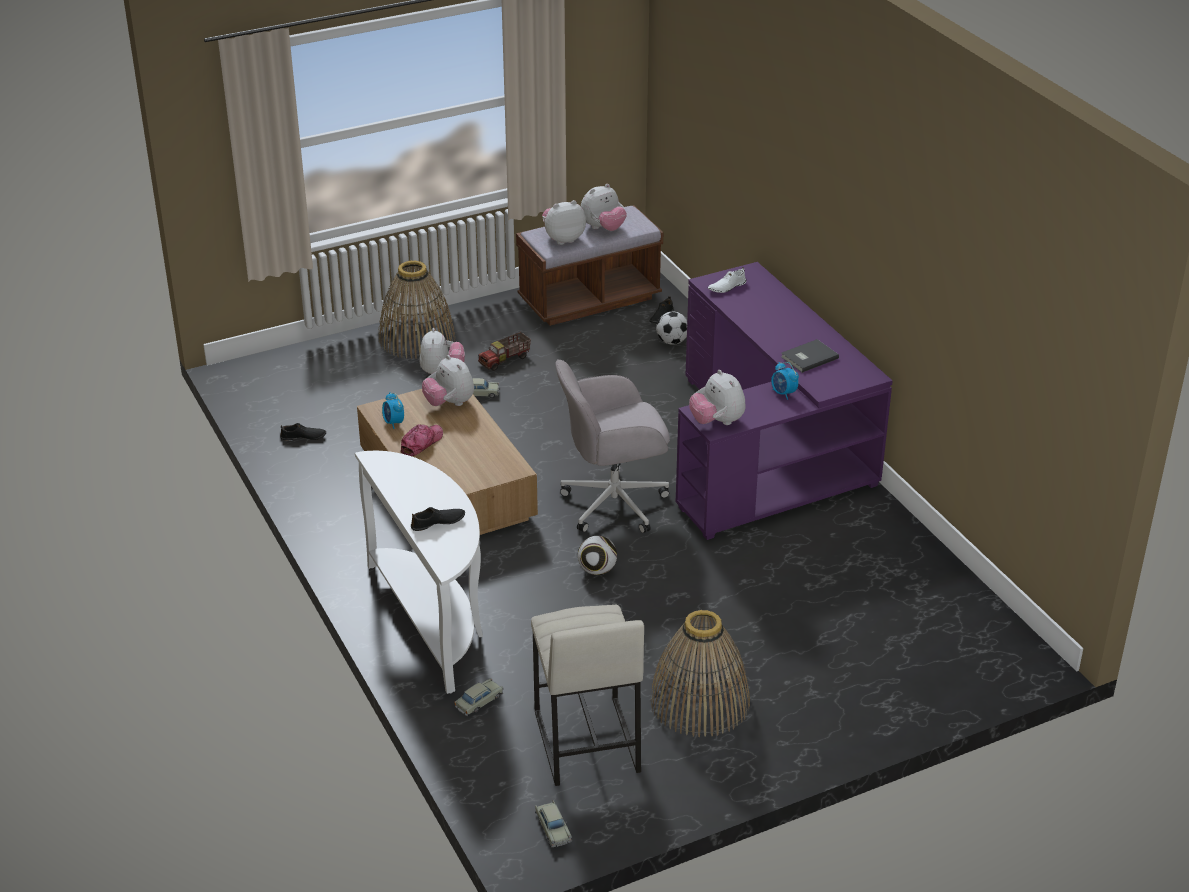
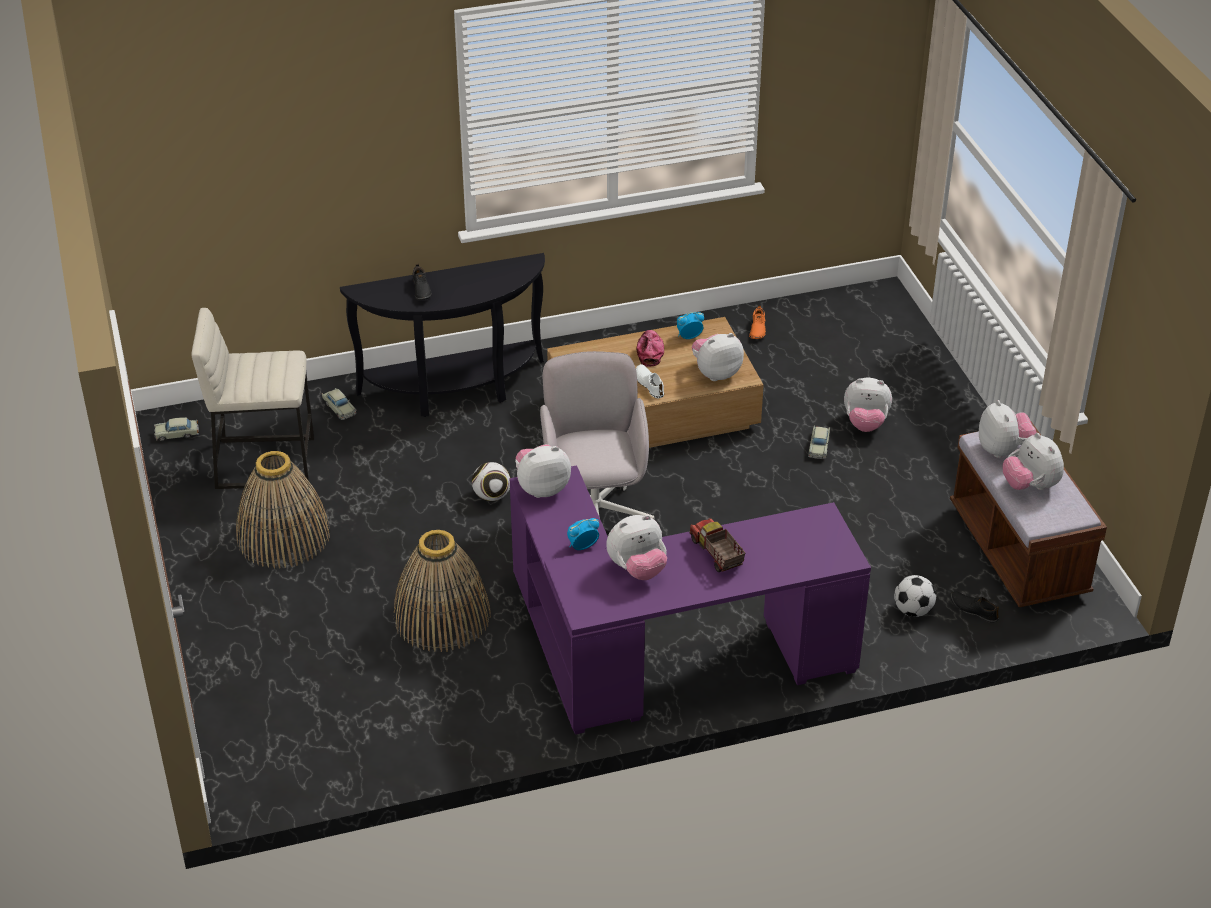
camera: 100 degrees right, 5 degrees up
black shoe [280,423,326,440] -> orange shoe [749,305,766,339]
white console table [355,451,483,694] -> black console table [340,253,545,417]
basket [378,261,455,359] -> basket moved to [394,530,491,652]
cap [400,425,443,456] -> cap turned 135 degrees counterclockwise [637,330,664,367]
toy truck [478,332,531,371] -> toy truck moved to [689,518,745,572]
white shoe [708,267,746,293] -> white shoe moved to [636,364,664,398]
grey book [781,339,839,373] -> plush toy [606,515,667,580]

